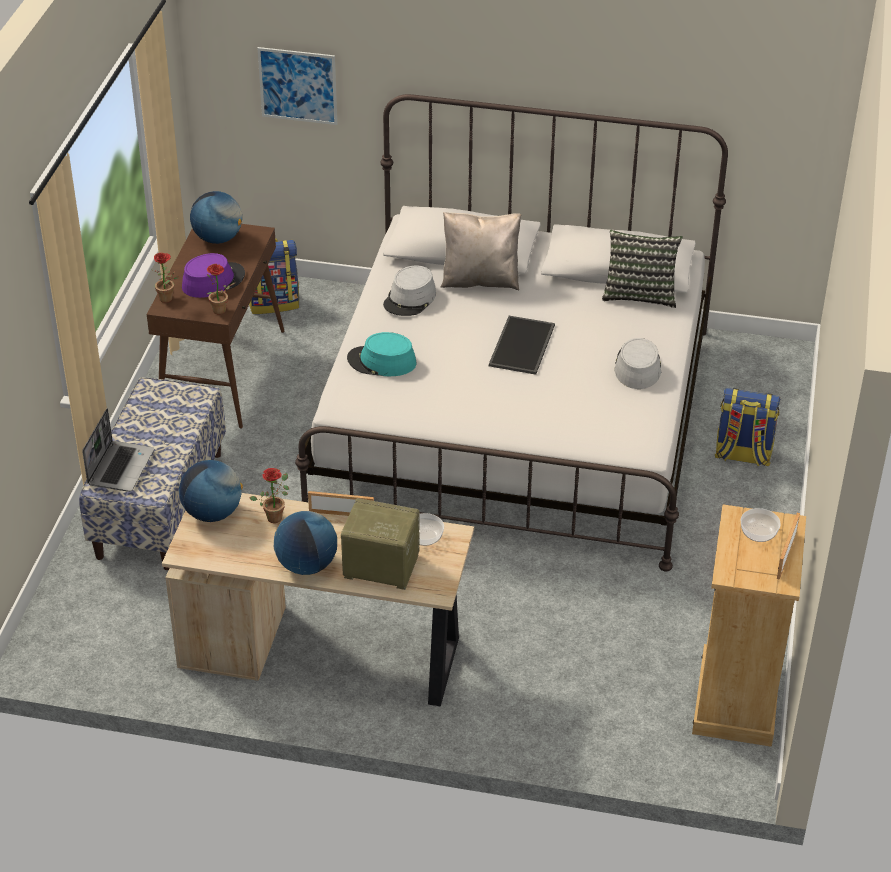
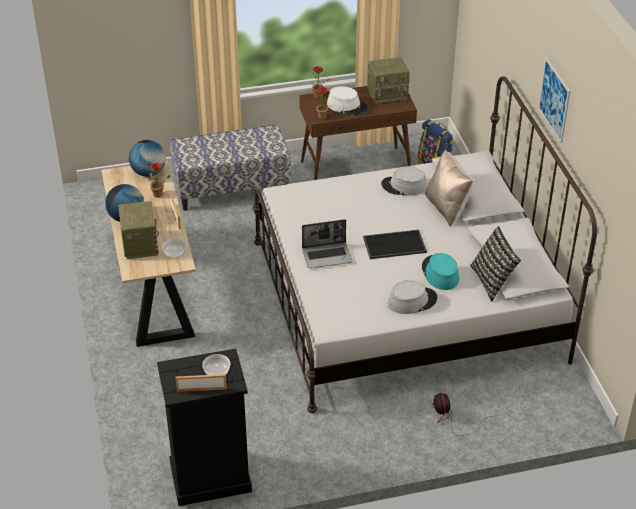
camera: 65 degrees right, 0 degrees up
laptop [82,408,154,492] -> laptop moved to [302,219,353,268]
purple hat [182,253,245,298] -> white hat [327,86,368,115]
globe [190,191,242,244] -> radio [367,57,410,104]
picture [258,47,337,125] -> picture moved to [538,58,570,143]
turquoise hat [347,332,417,376] -> turquoise hat moved to [422,253,459,290]
beige dresser [692,505,806,747] -> black dresser [157,349,252,506]
backpack [715,388,781,466] -> fan [432,393,492,436]

